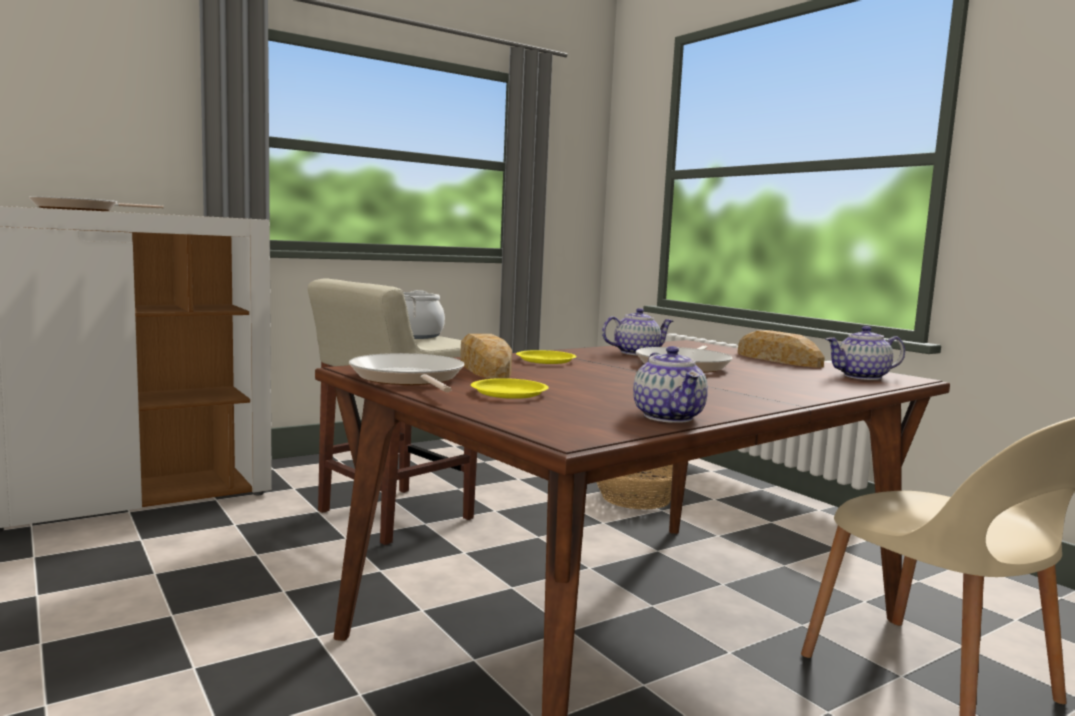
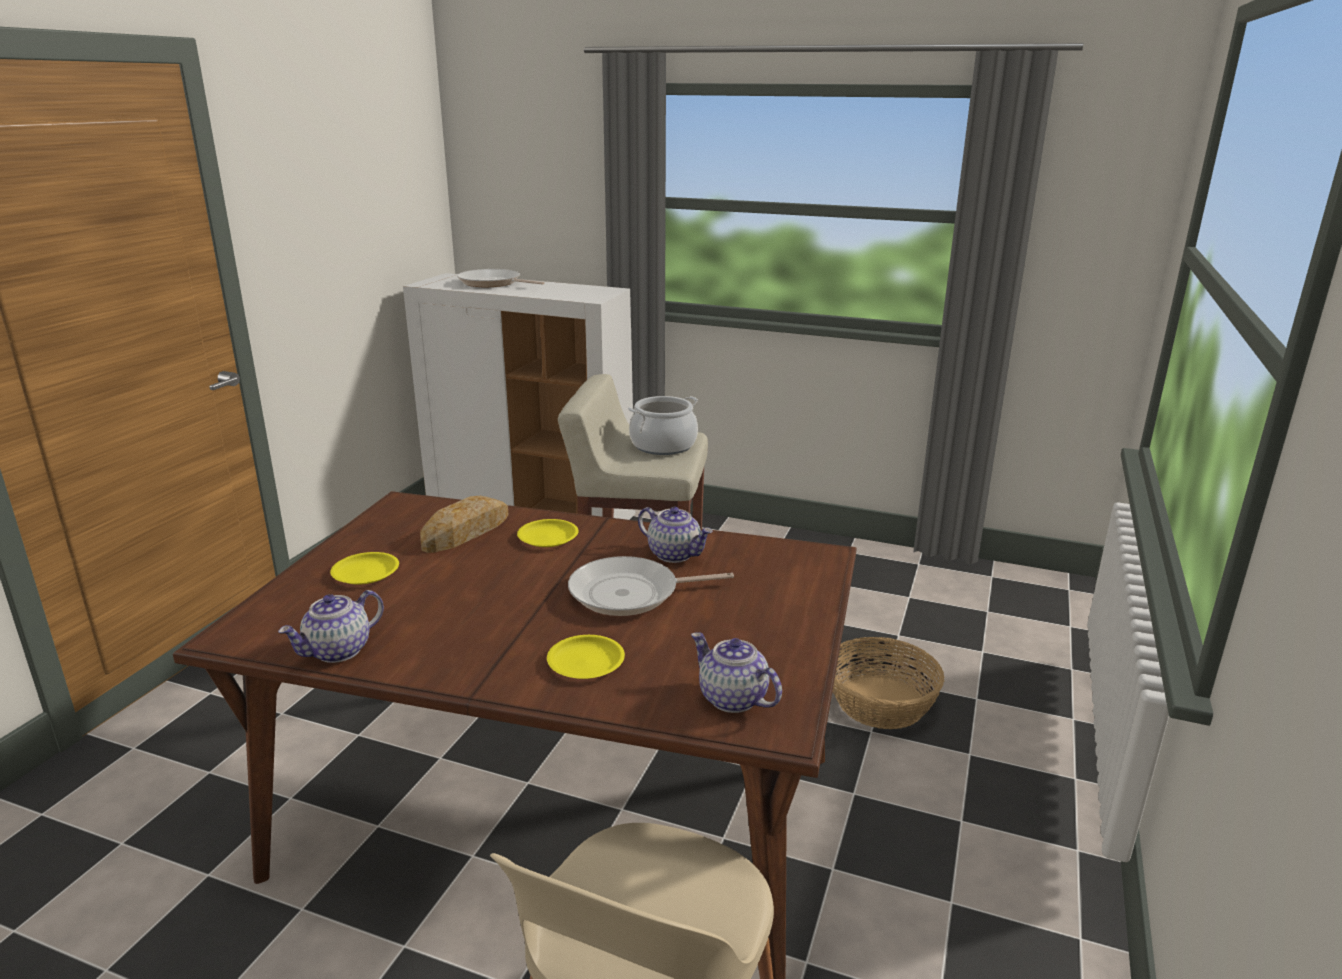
camera: 55 degrees right, 15 degrees up
frying pan [349,353,464,392] -> none
bread [738,330,825,368] -> none
none -> yellow plate [547,635,625,679]

